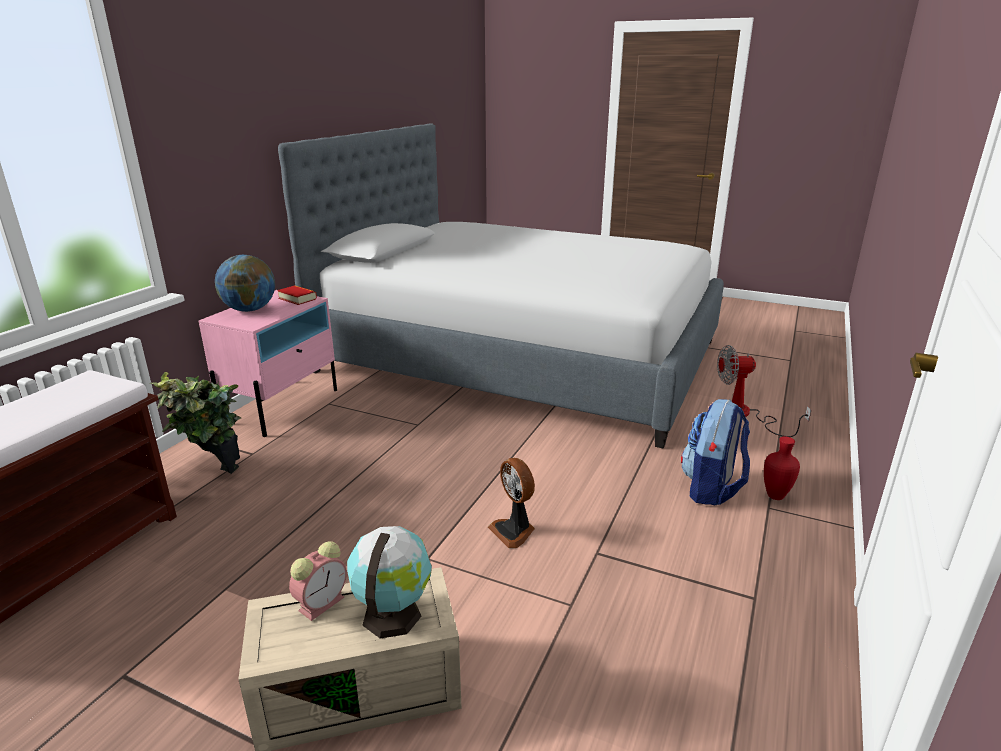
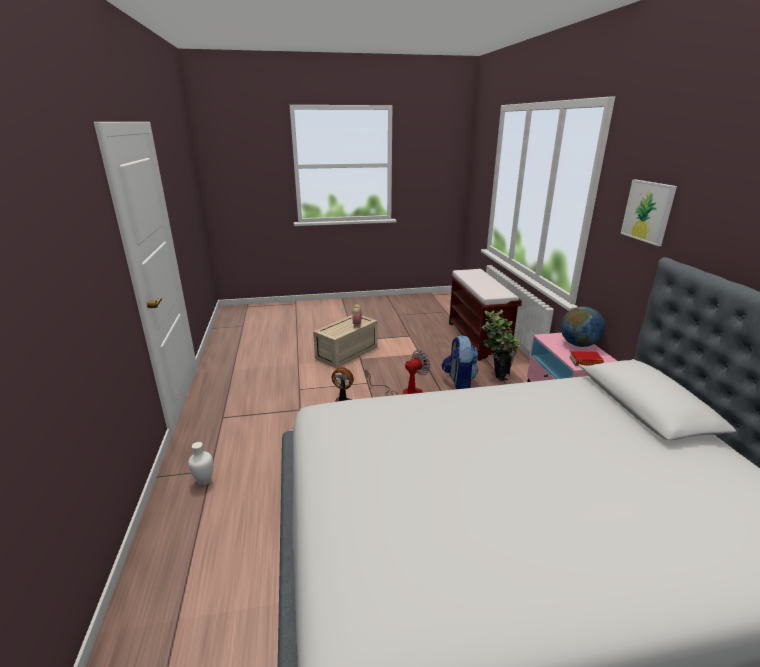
camera: 145 degrees right, 0 degrees up
globe [347,526,432,639] -> none
backpack [681,399,750,505] -> backpack moved to [442,335,478,389]
fan [717,345,811,437] -> fan moved to [365,350,430,396]
red vase [764,436,800,500] -> white vase [188,442,213,485]
none -> picture [621,179,677,246]

